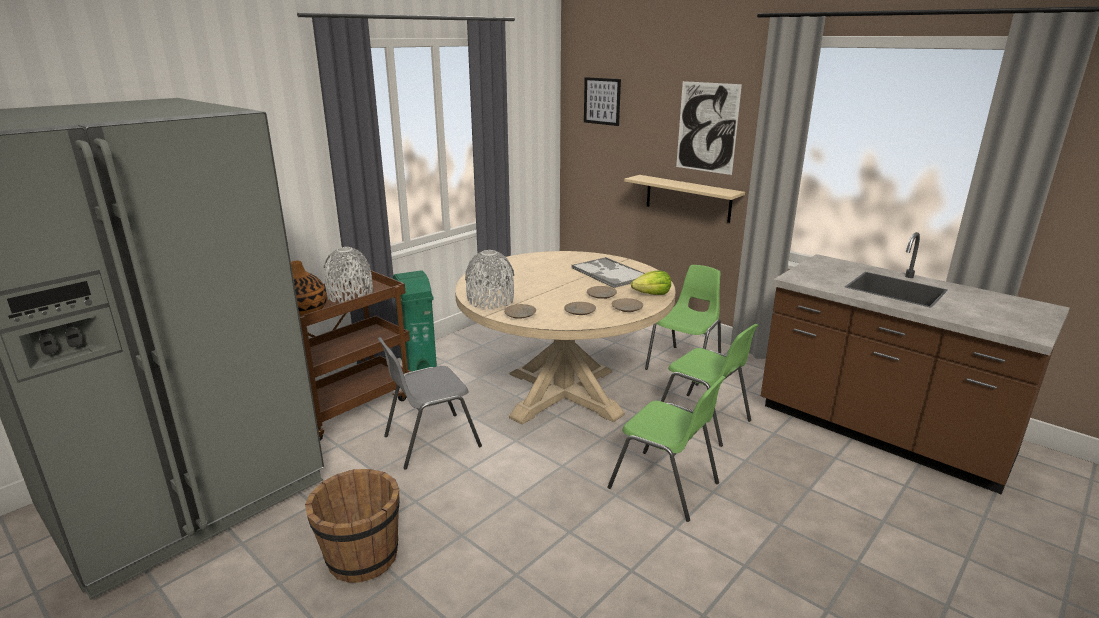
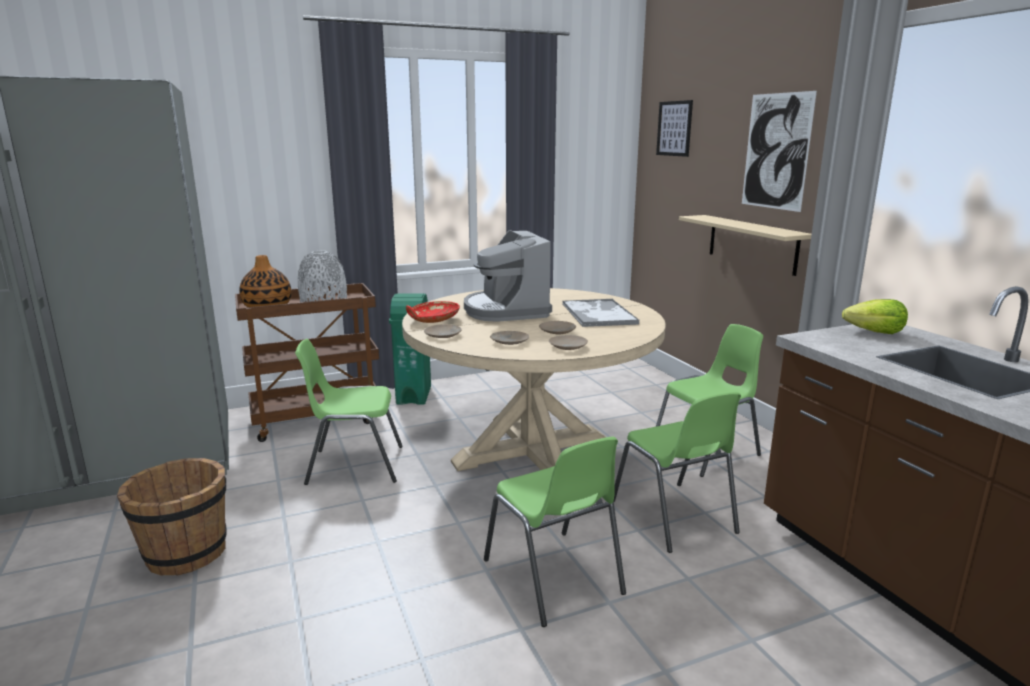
camera: 25 degrees right, 5 degrees down
grey chair [377,337,482,470] -> green chair [295,339,403,485]
grey vase [465,250,514,310] -> red bowl [406,301,460,323]
lettuce [631,271,671,295] -> lettuce moved to [842,299,908,334]
none -> coffee machine [464,230,552,322]

